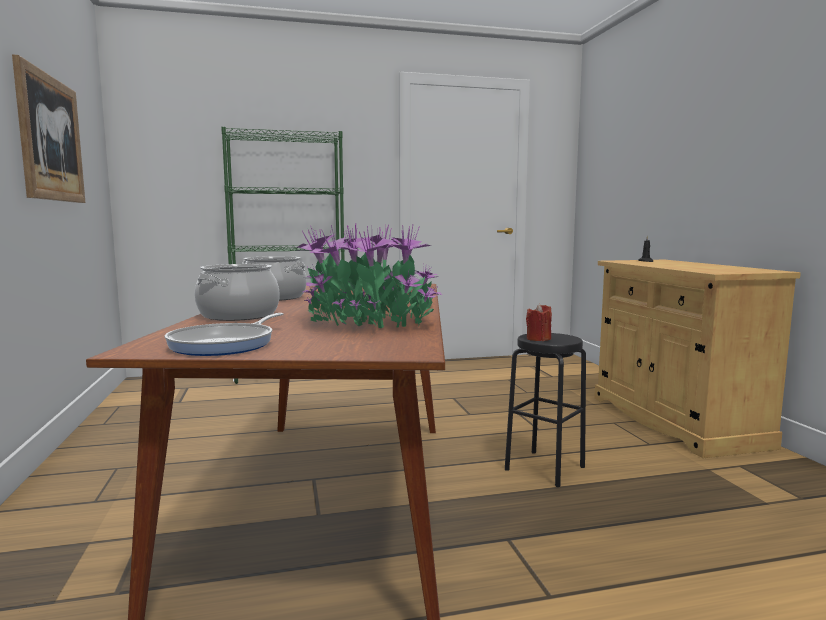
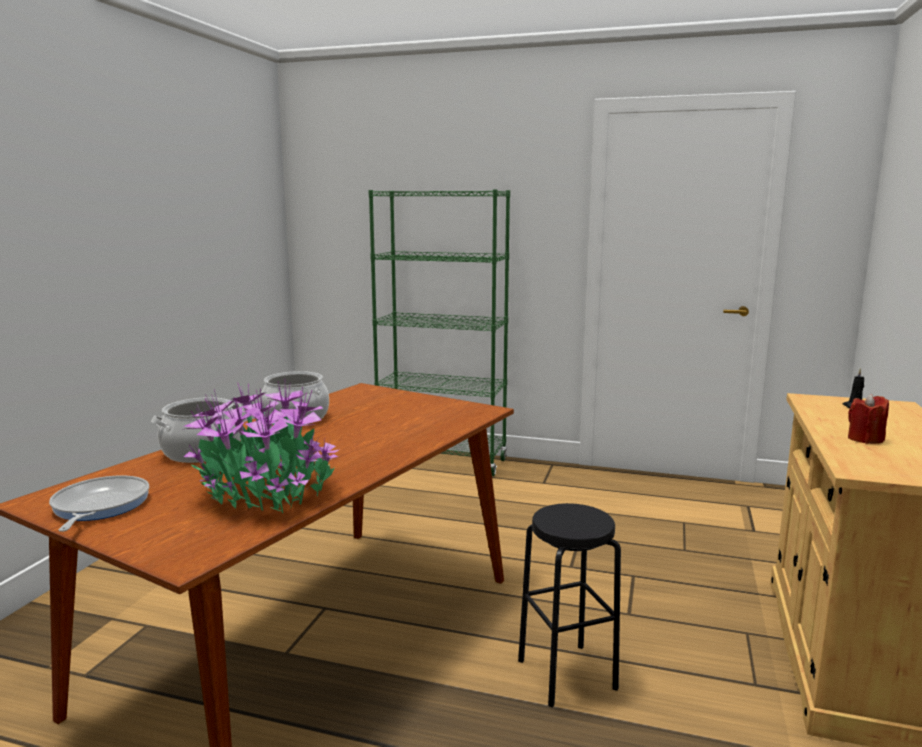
camera: 30 degrees right, 5 degrees up
picture [12,55,85,203] -> none
frying pan [165,313,284,356] -> frying pan turned 120 degrees clockwise [49,475,149,532]
red candle [526,304,552,341] -> red candle moved to [848,394,889,444]

